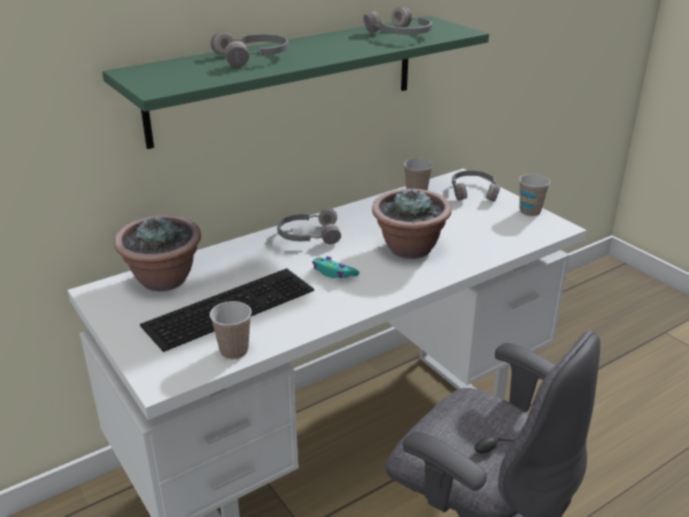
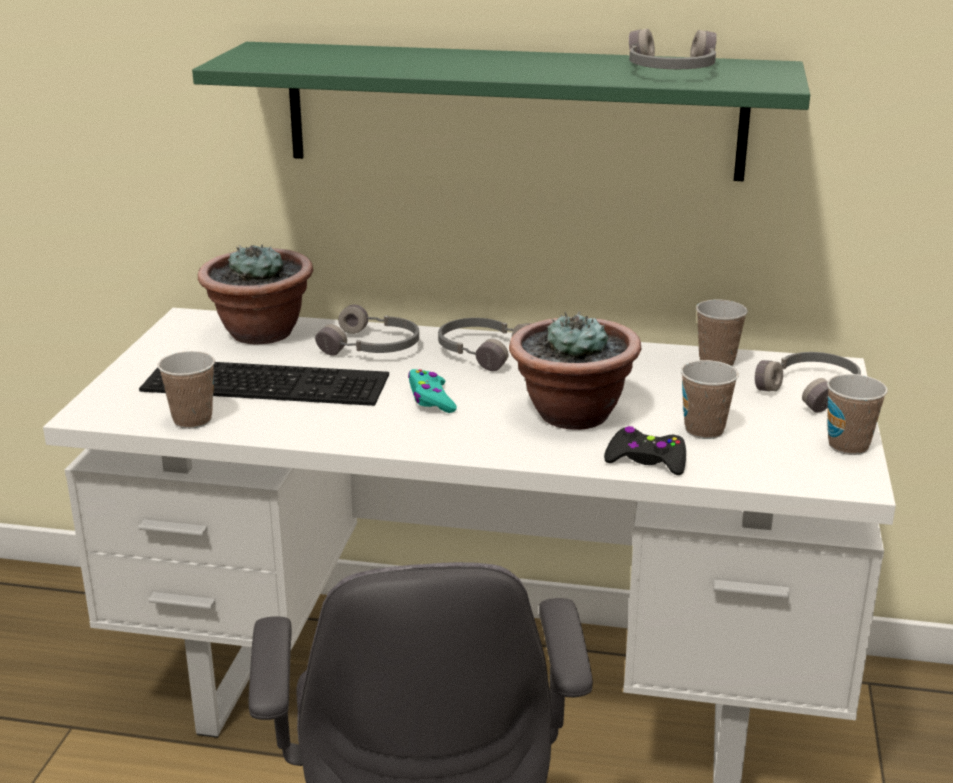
camera: 45 degrees right, 5 degrees down
grey headphones [211,32,289,67] -> grey headphones moved to [315,305,419,356]
none -> black game controller [604,426,686,475]
none -> cup [681,360,739,439]

